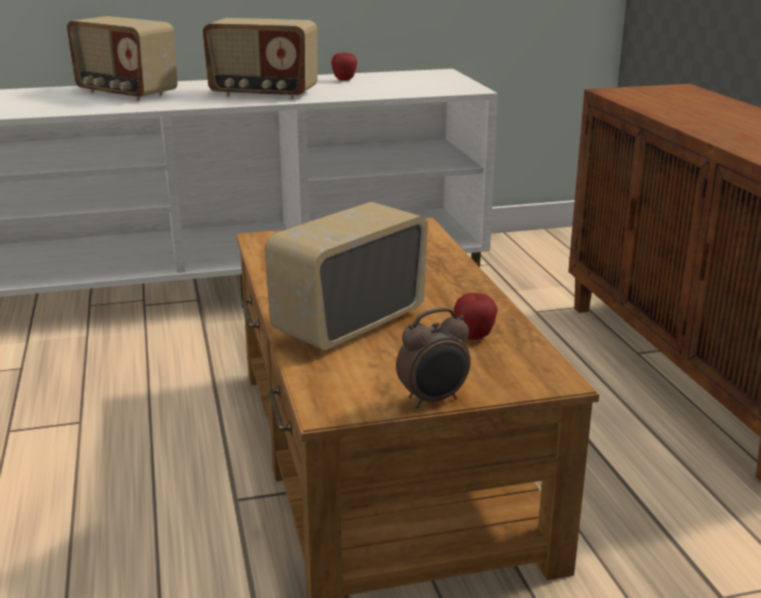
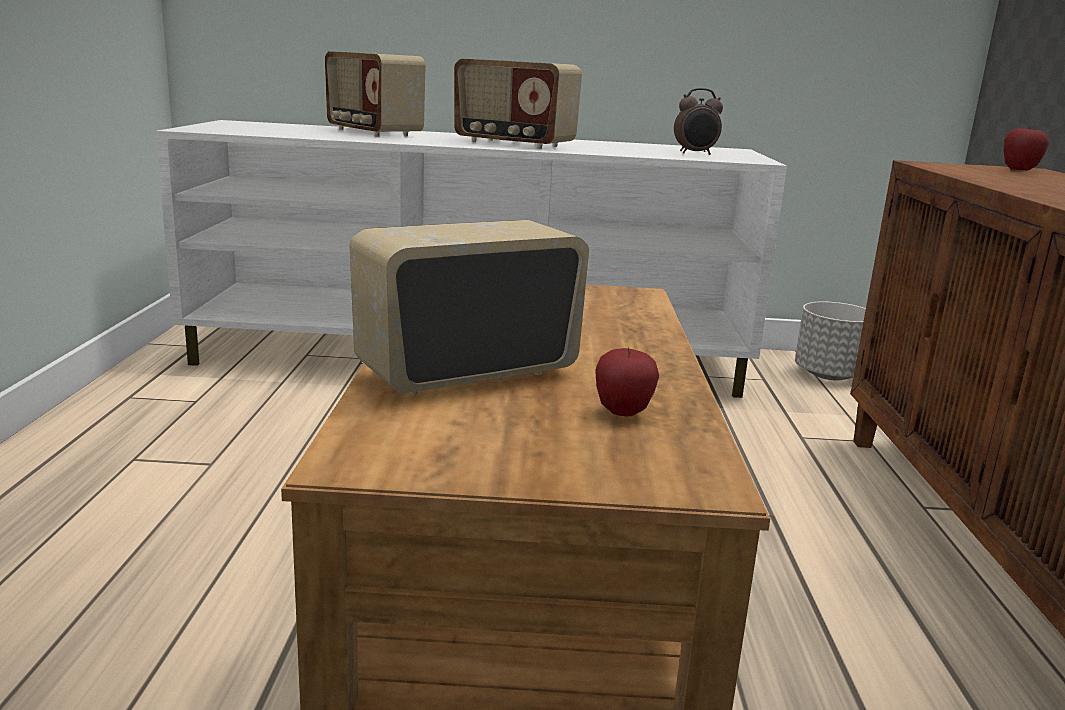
camera: 15 degrees right, 5 degrees down
apple [331,53,357,81] -> apple moved to [1003,126,1049,170]
alarm clock [396,307,471,409] -> alarm clock moved to [674,88,723,155]
none -> grey planter [795,301,866,381]

